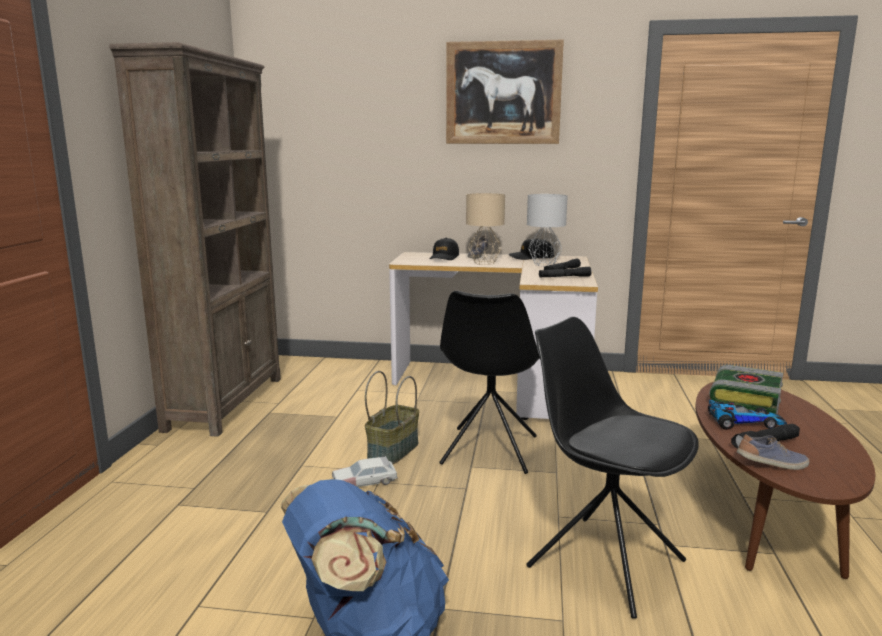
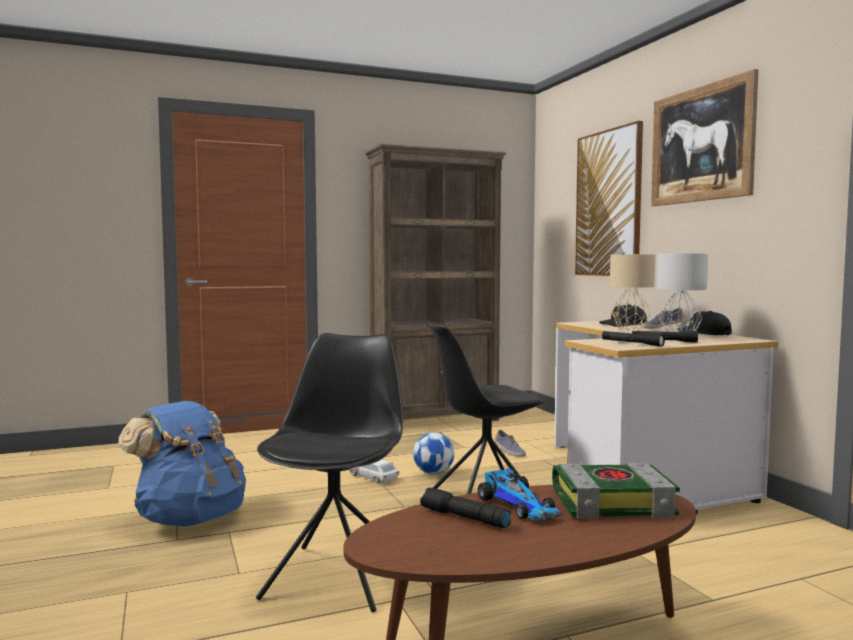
camera: 60 degrees right, 10 degrees down
basket [365,371,419,464] -> football [413,432,454,475]
shoe [737,434,809,470] -> shoe moved to [494,430,526,457]
none -> picture [575,121,643,276]

